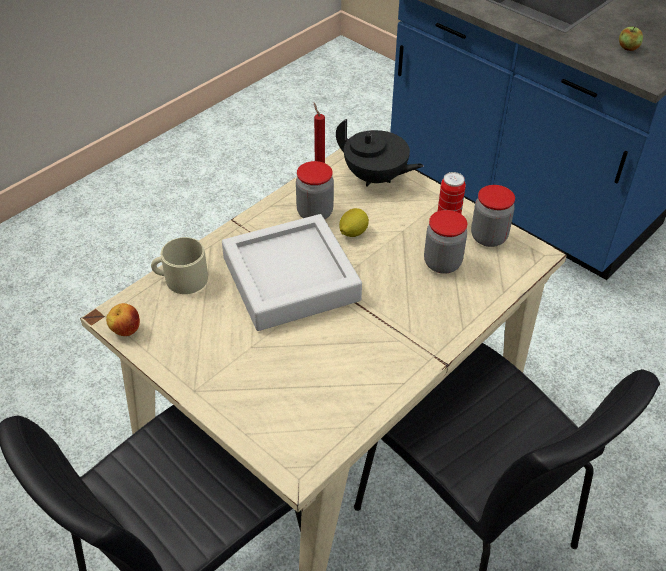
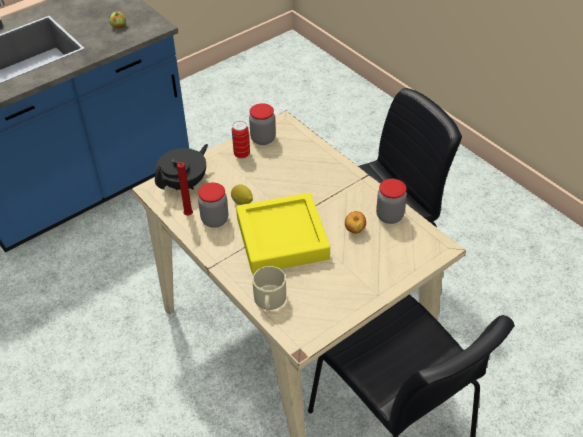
camera: 80 degrees left, 0 degrees up
apple [106,303,140,336] -> apple moved to [345,211,366,234]
grey tray [222,214,362,331] -> yellow tray [236,193,330,274]
jar [424,210,467,274] -> jar moved to [376,179,407,224]

